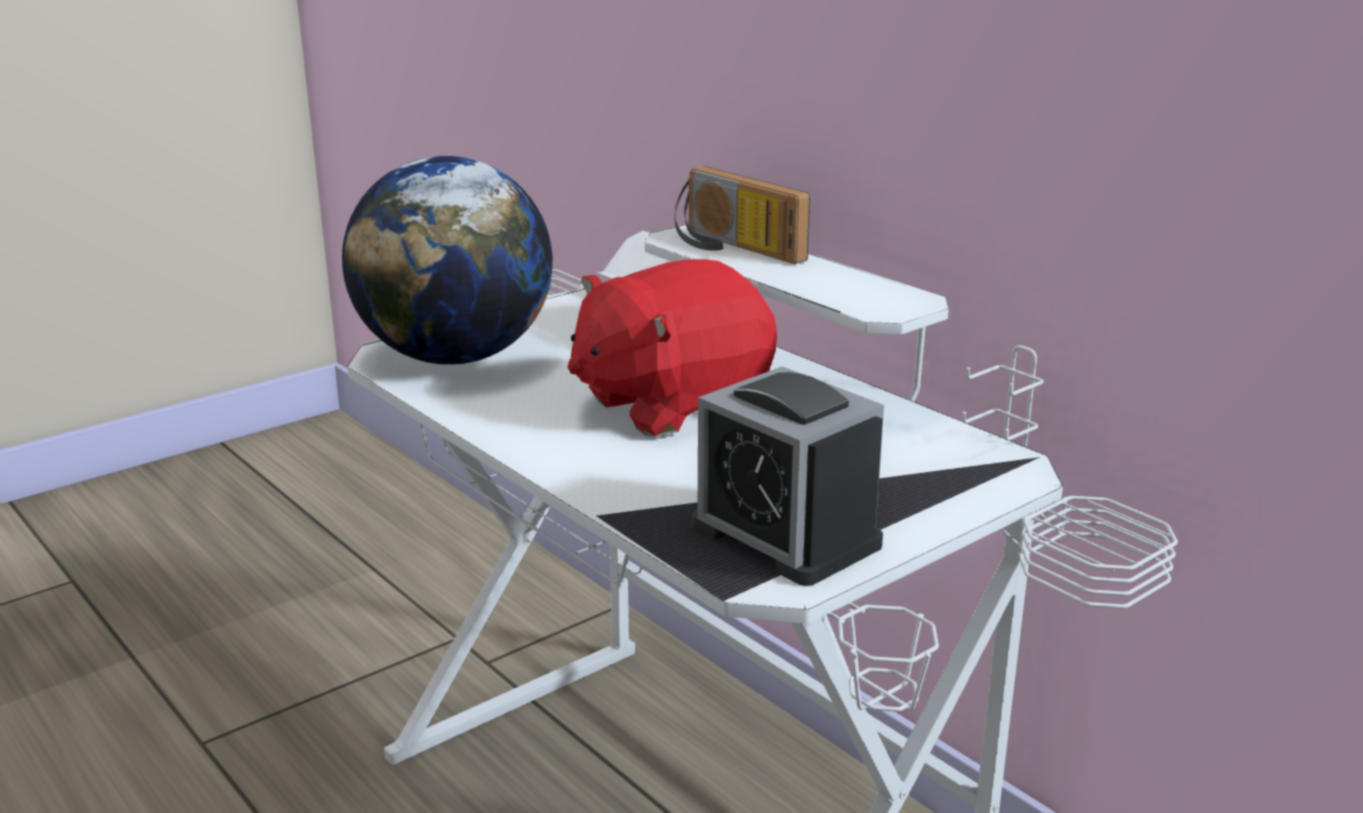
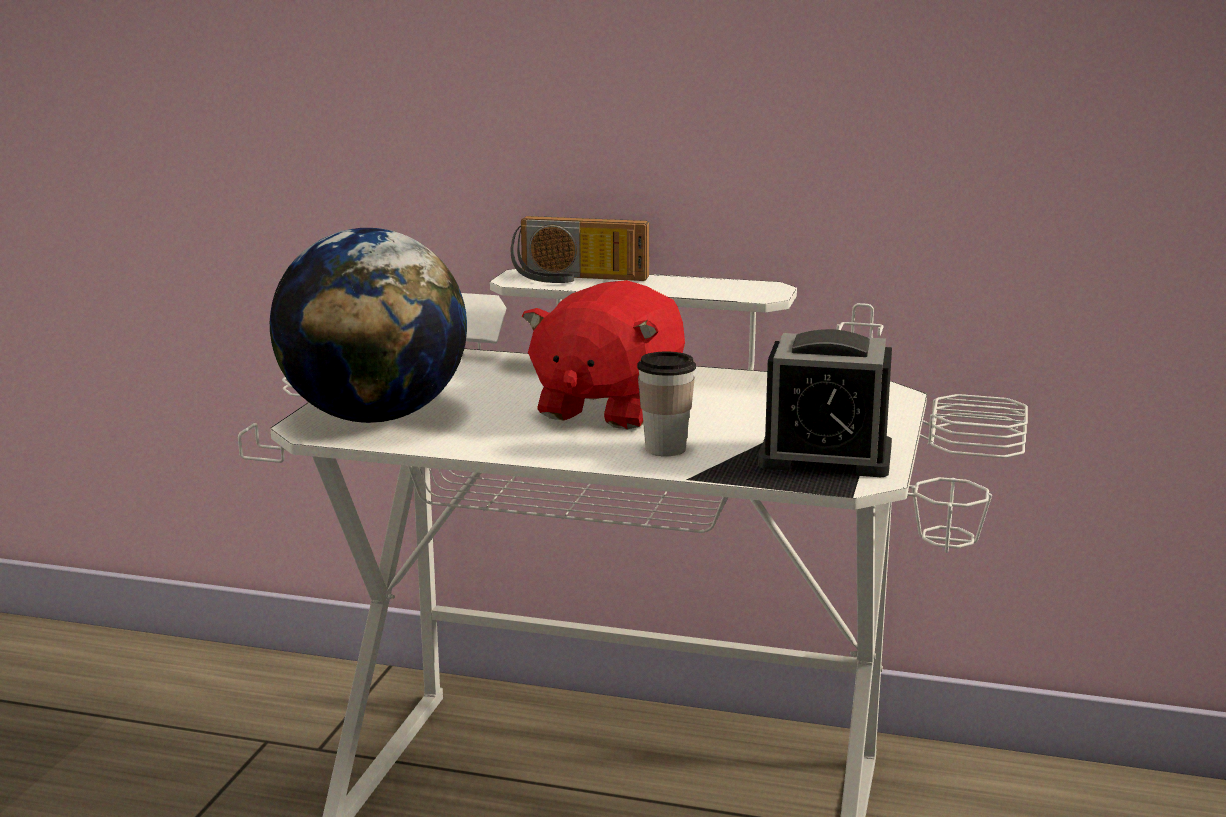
camera: 35 degrees left, 5 degrees down
none -> cup [637,351,696,456]

